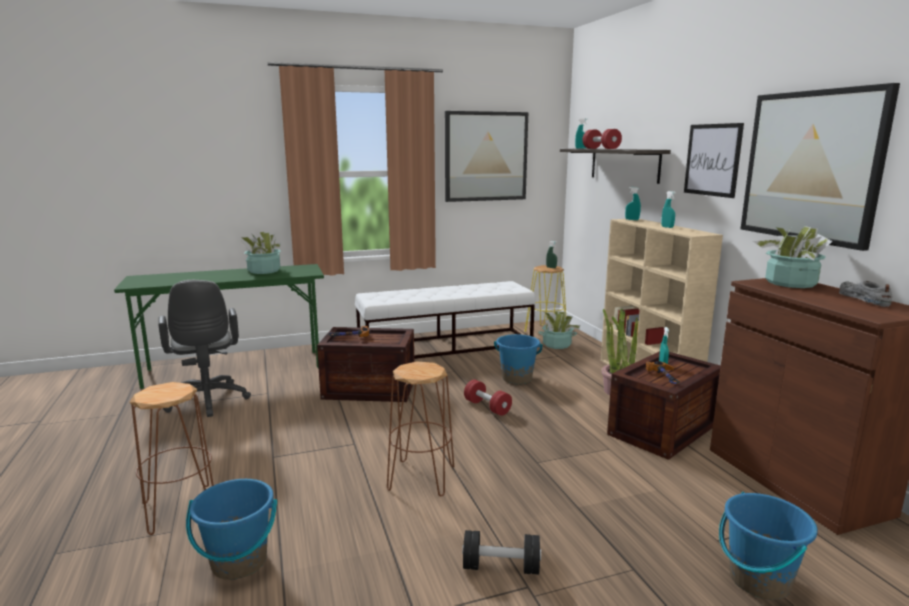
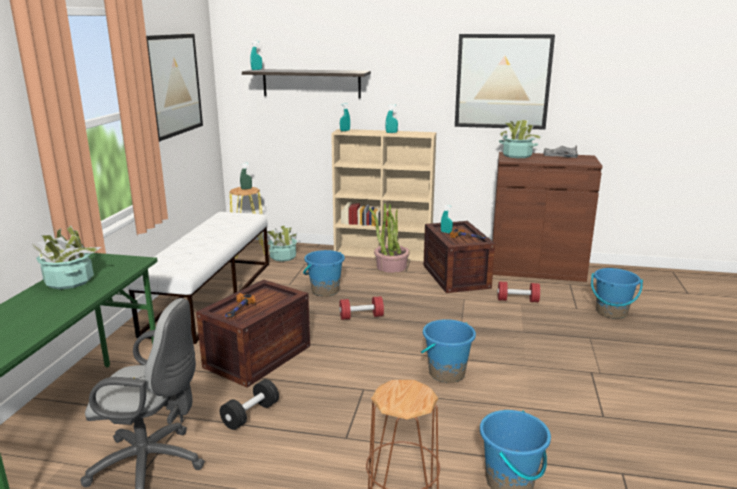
camera: 60 degrees left, 5 degrees up
brown stool [387,361,454,496] -> blue bucket [421,319,476,383]
black dumbbell [462,530,541,575] -> black dumbbell moved to [220,379,279,430]
red dumbbell [582,129,622,149] -> red dumbbell moved to [497,281,540,302]
picture [684,123,744,198] -> none

